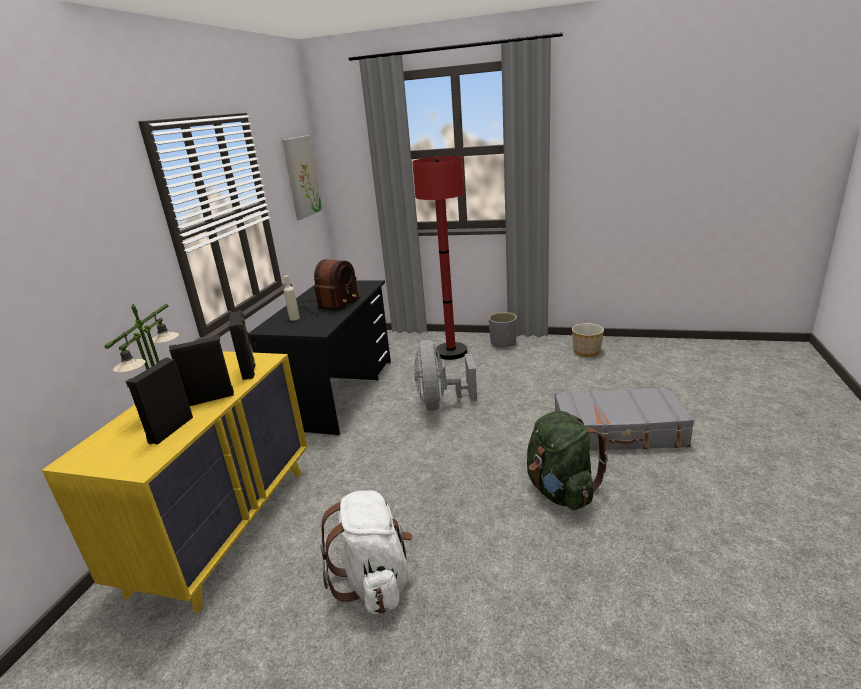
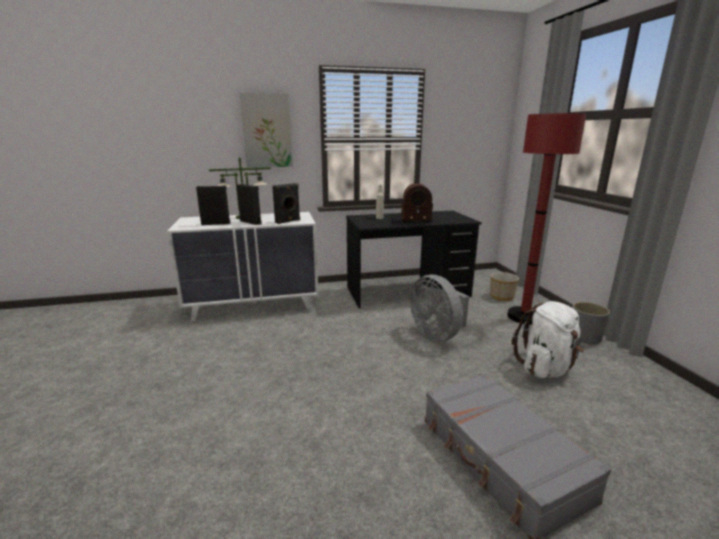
camera: 60 degrees right, 5 degrees down
yellow dresser [42,351,308,613] -> white dresser [167,212,318,322]
picture [282,135,323,220] -> picture moved to [240,93,293,168]
white backpack [320,490,412,614] -> white backpack moved to [511,301,584,378]
grey fan [414,340,477,411] -> grey fan turned 90 degrees counterclockwise [410,274,469,341]
green backpack [527,411,608,510] -> none
planter [572,323,604,357] -> planter moved to [490,272,519,301]

